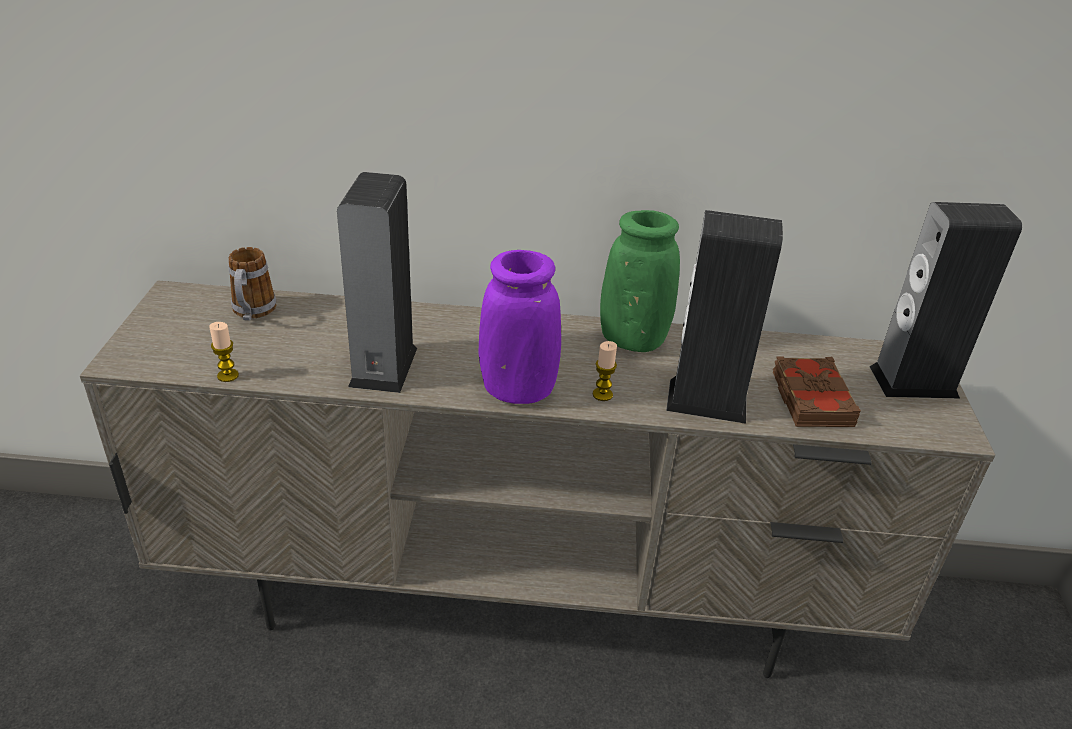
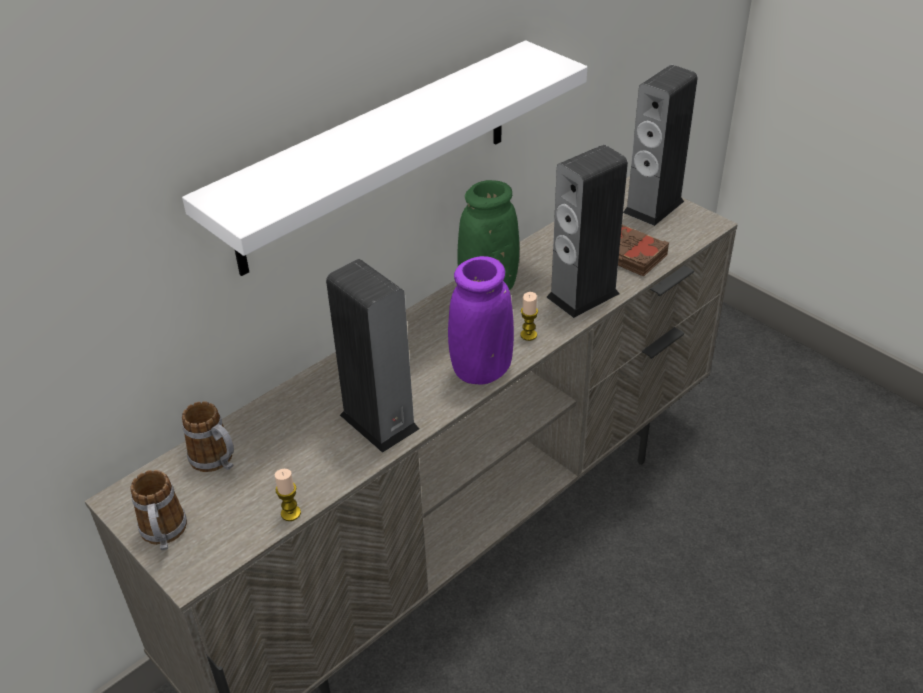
camera: 45 degrees left, 5 degrees up
none -> mug [130,470,187,550]
none -> white shelf [182,40,587,276]

